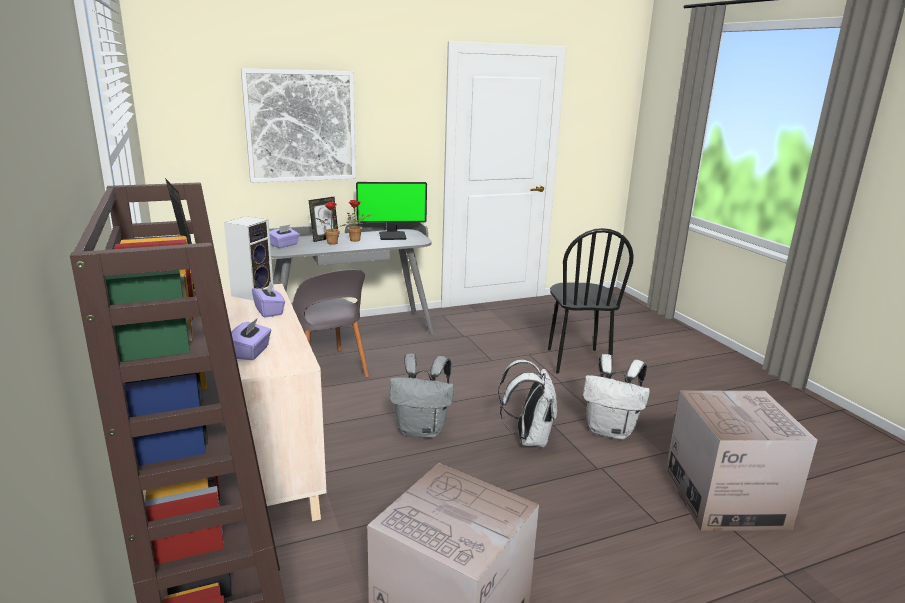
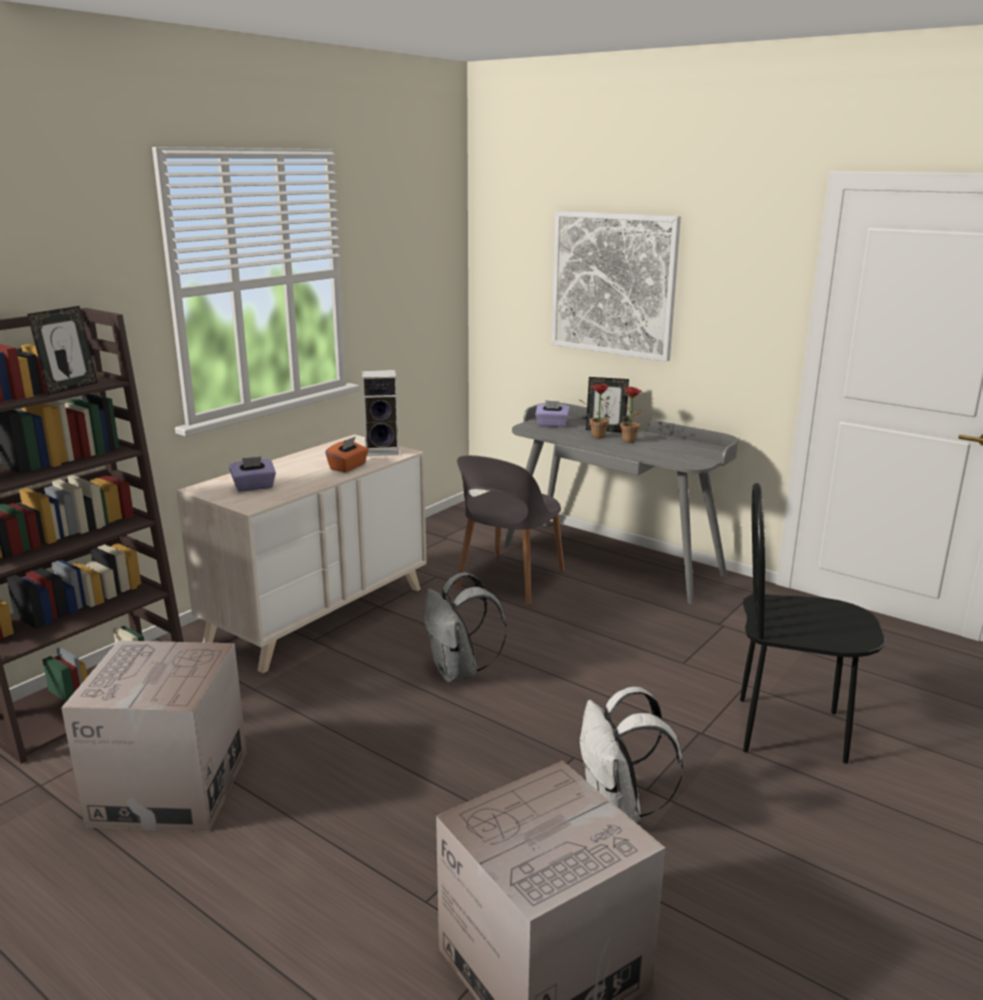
camera: 60 degrees right, 0 degrees up
purple tissue box [252,282,285,318] -> orange tissue box [325,436,369,473]
monitor [356,182,427,240] -> none
white backpack [498,360,557,447] -> none
black chair [548,228,634,374] -> black chair turned 45 degrees clockwise [740,483,885,764]

